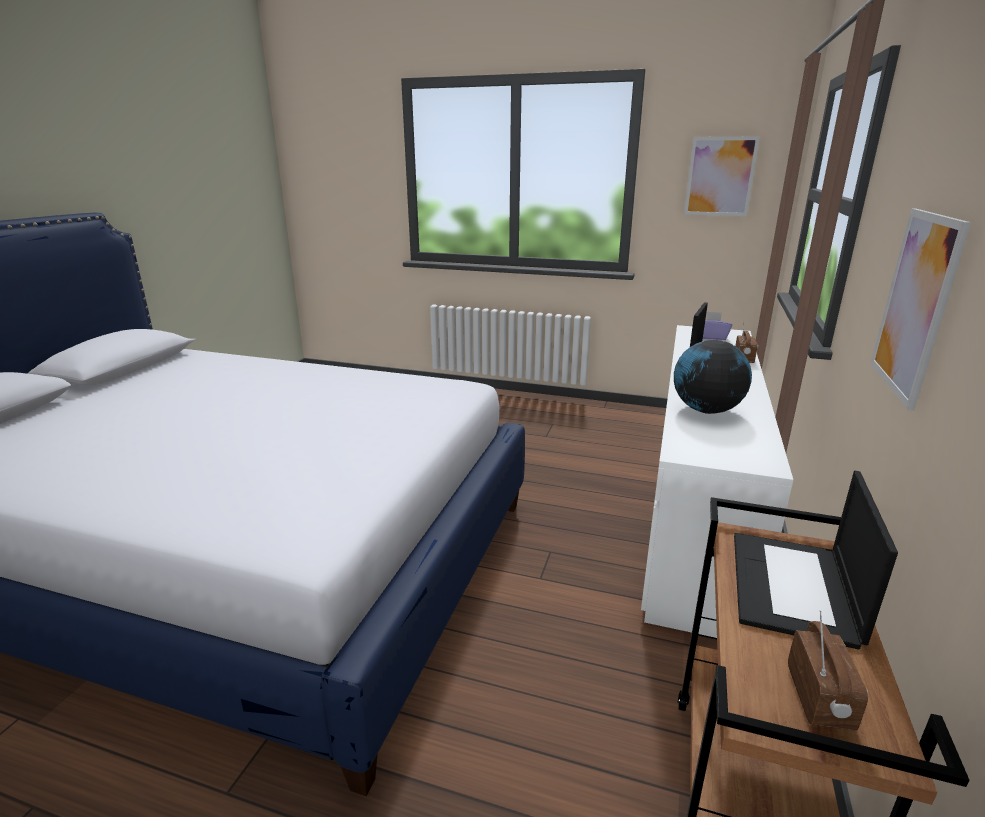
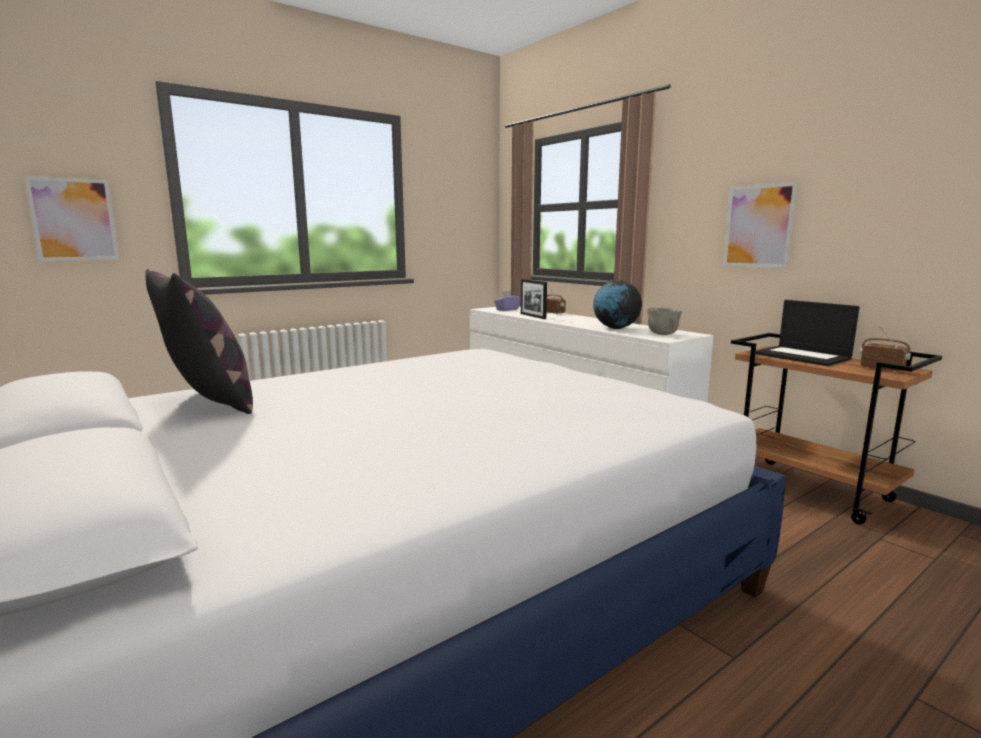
camera: 55 degrees left, 10 degrees down
picture [684,136,760,216] -> picture moved to [24,176,120,261]
none -> pillow [145,269,253,414]
none -> grey bowl [647,308,682,335]

